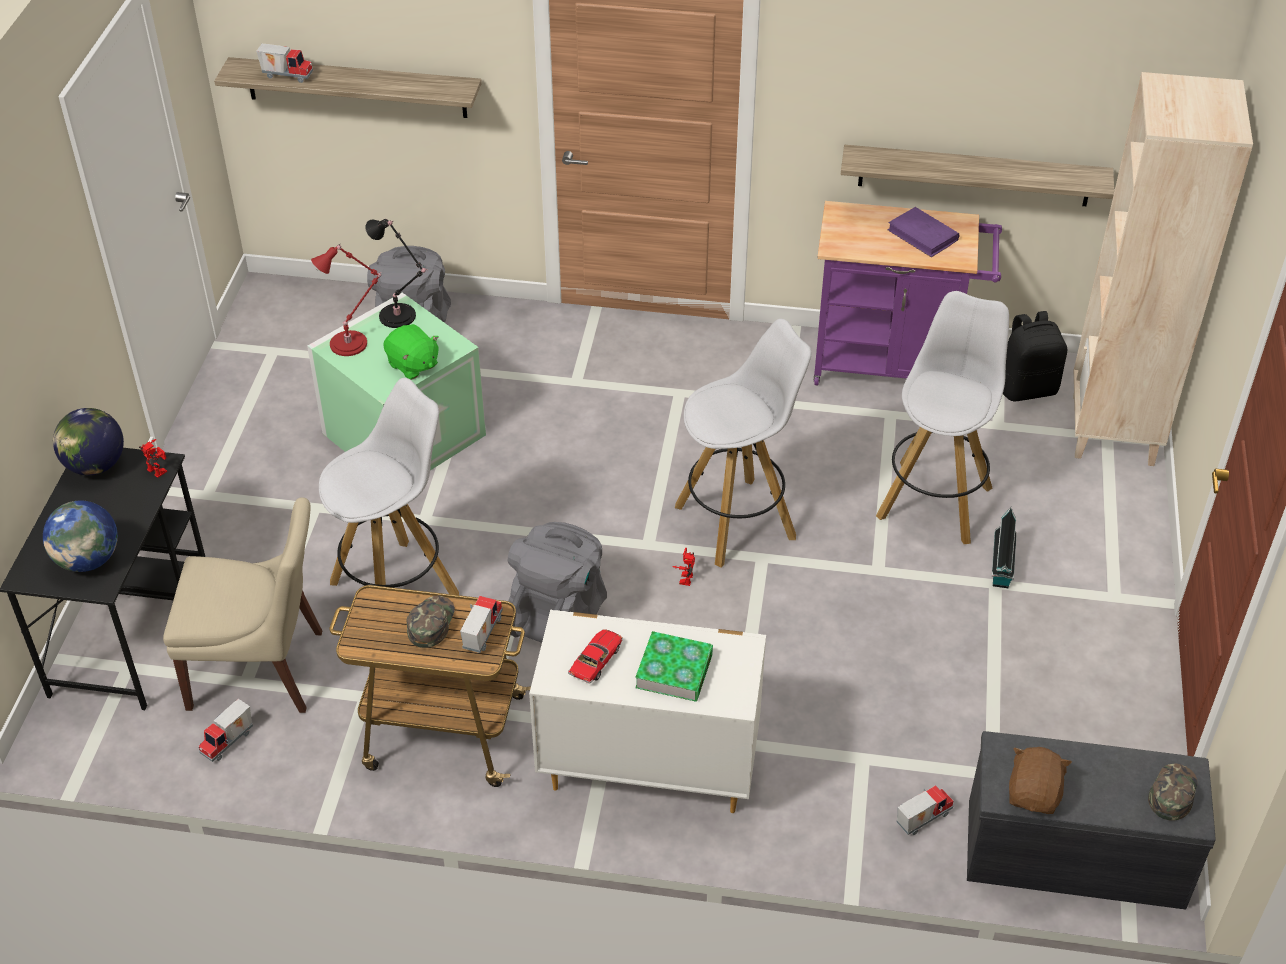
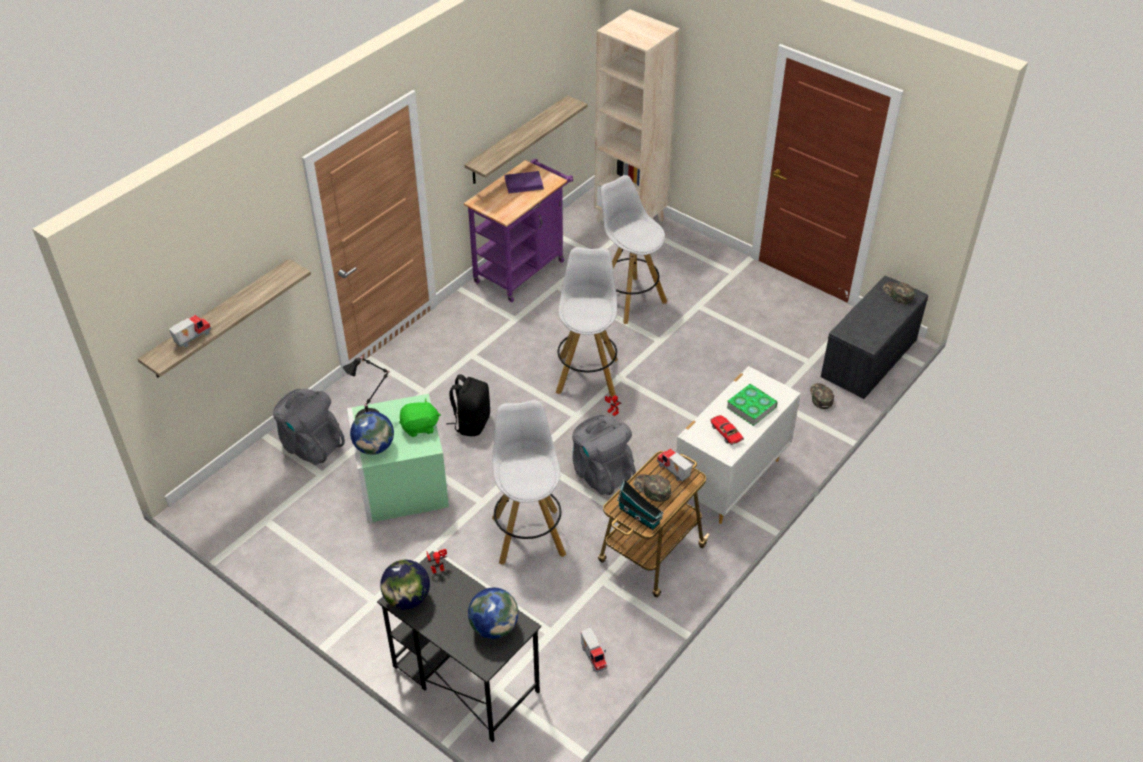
camera: 60 degrees left, 0 degrees up
beige chair [163,497,322,713] -> none
red table lamp [311,243,381,356] -> globe [350,411,394,455]
toy truck [896,785,953,835] -> green cap [810,383,834,409]
toy house [992,507,1017,588] -> toy house moved to [617,479,664,530]
black backpack [1003,311,1067,401] -> black backpack moved to [446,374,490,436]
brown plush toy [1009,747,1072,814] -> none

